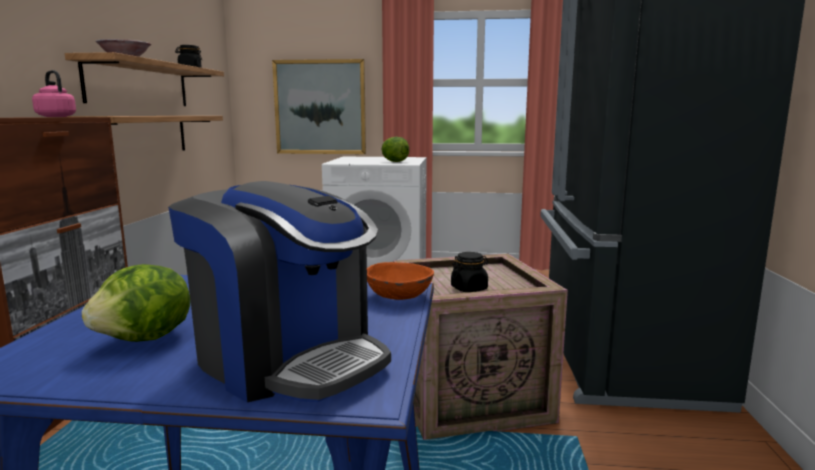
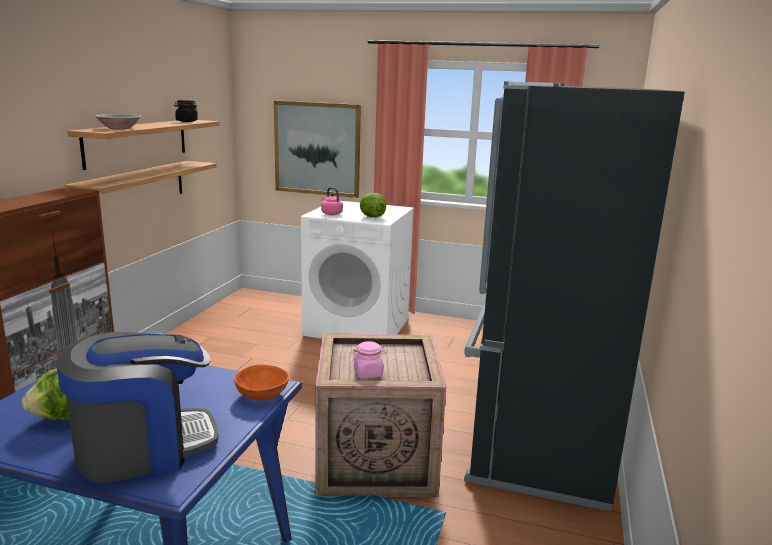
camera: 10 degrees right, 5 degrees up
pink kettle [32,70,76,117] -> pink kettle moved to [321,187,343,215]
coffee machine [168,181,391,402] -> coffee machine turned 75 degrees counterclockwise [56,332,219,482]
black jar [451,252,489,292] -> pink jar [352,341,386,378]

